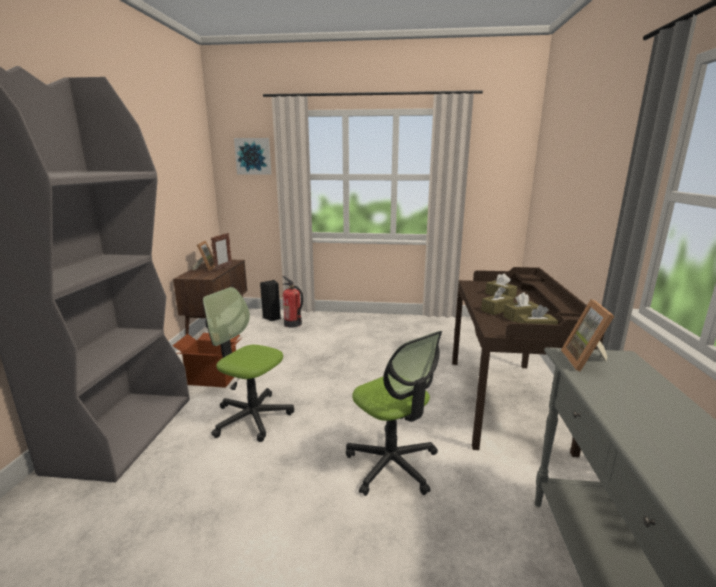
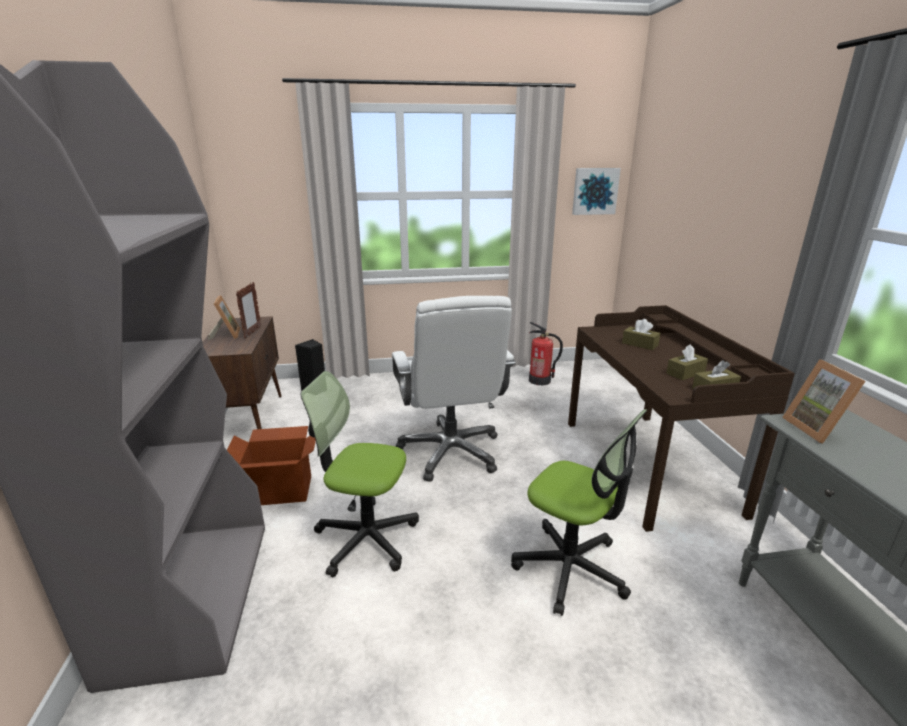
camera: 15 degrees left, 5 degrees up
picture [234,138,271,175] -> picture moved to [572,168,621,215]
fire extinguisher [282,276,303,328] -> fire extinguisher moved to [529,322,563,385]
brown tissue box [481,286,514,315] -> none
none -> white office chair [392,296,516,482]

